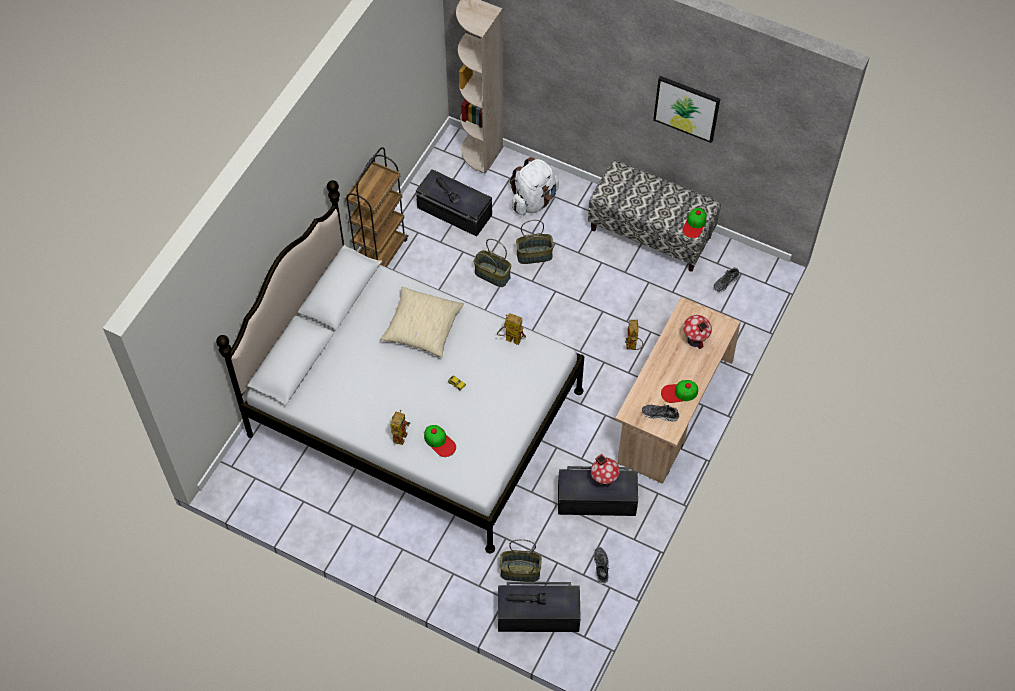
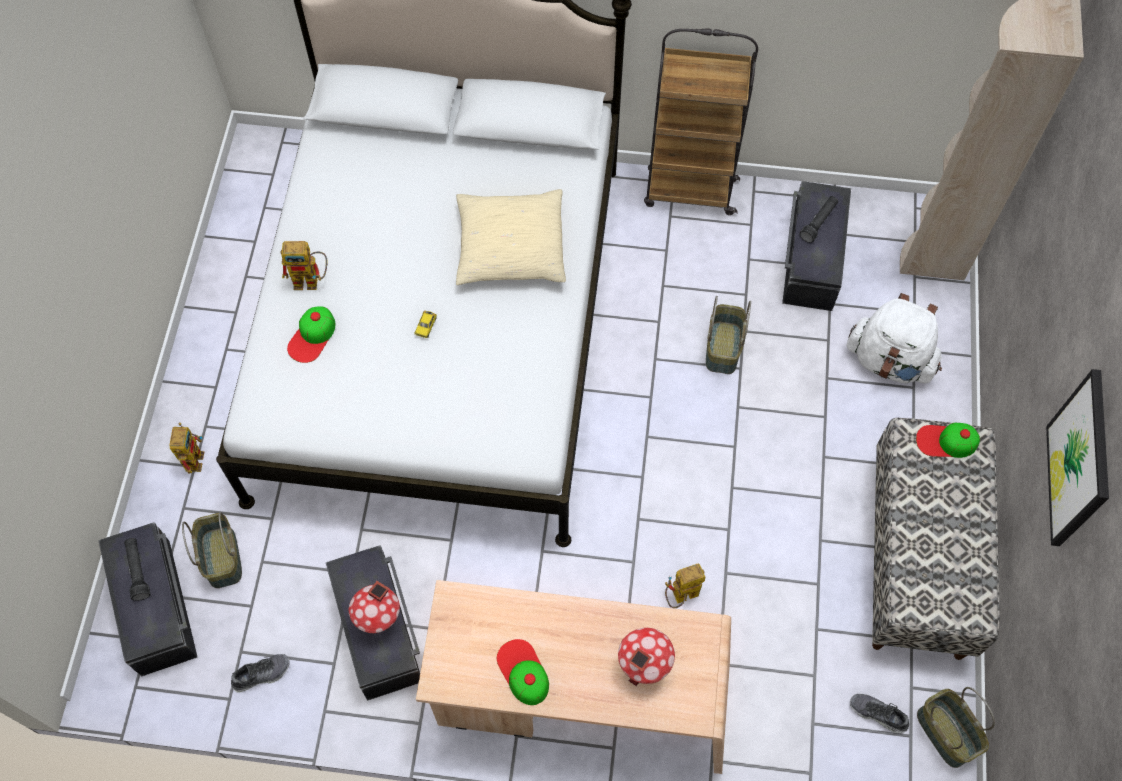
camera: 70 degrees right, 5 degrees up
toy robot [497,313,526,345] -> toy robot moved to [169,423,204,473]
basket [516,220,554,264] -> basket moved to [917,687,995,768]
shoe [642,404,679,422] -> none
cap [682,208,706,238] -> cap moved to [916,423,980,458]

